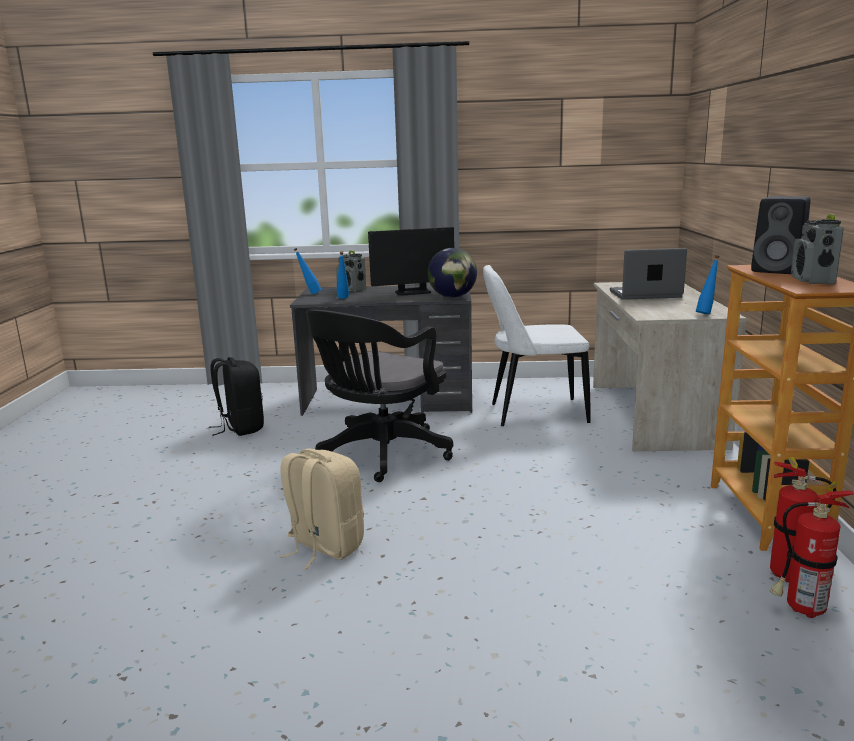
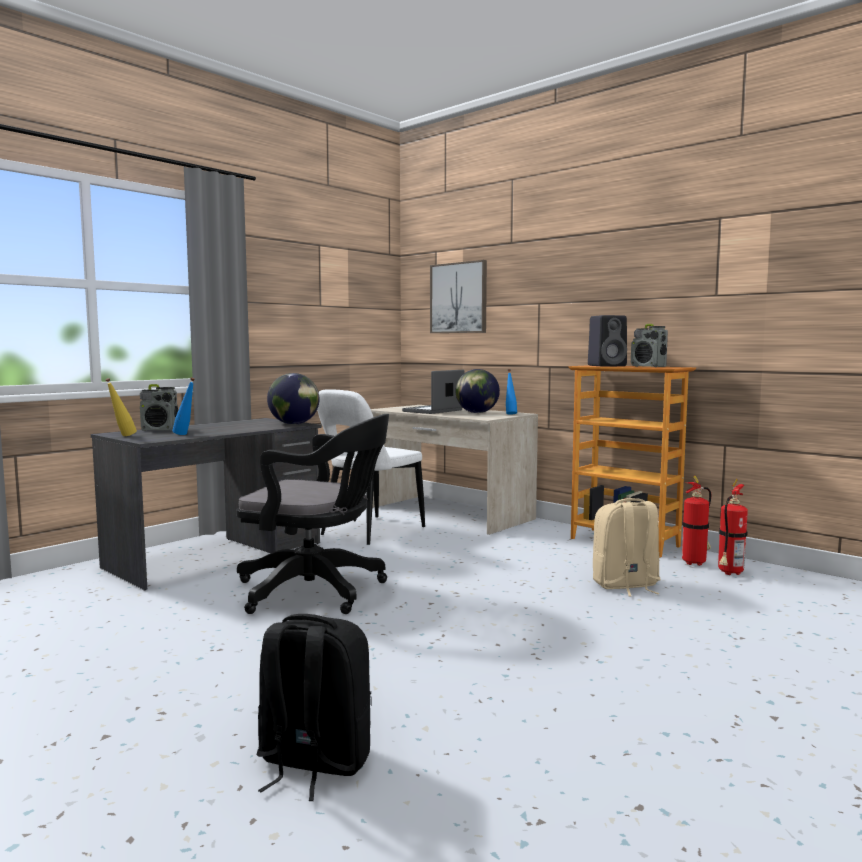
camera: 50 degrees left, 10 degrees down
black backpack [209,357,264,436] -> black backpack moved to [256,614,371,801]
beige backpack [279,449,364,569] -> beige backpack moved to [593,498,660,596]
blue bottle [294,248,322,294] -> yellow bottle [105,378,137,436]
black office chair [306,310,453,482] -> black office chair turned 60 degrees counterclockwise [236,414,389,614]
monitor [368,227,454,296] -> none
none -> picture [430,260,487,333]
none -> globe [455,369,500,413]

